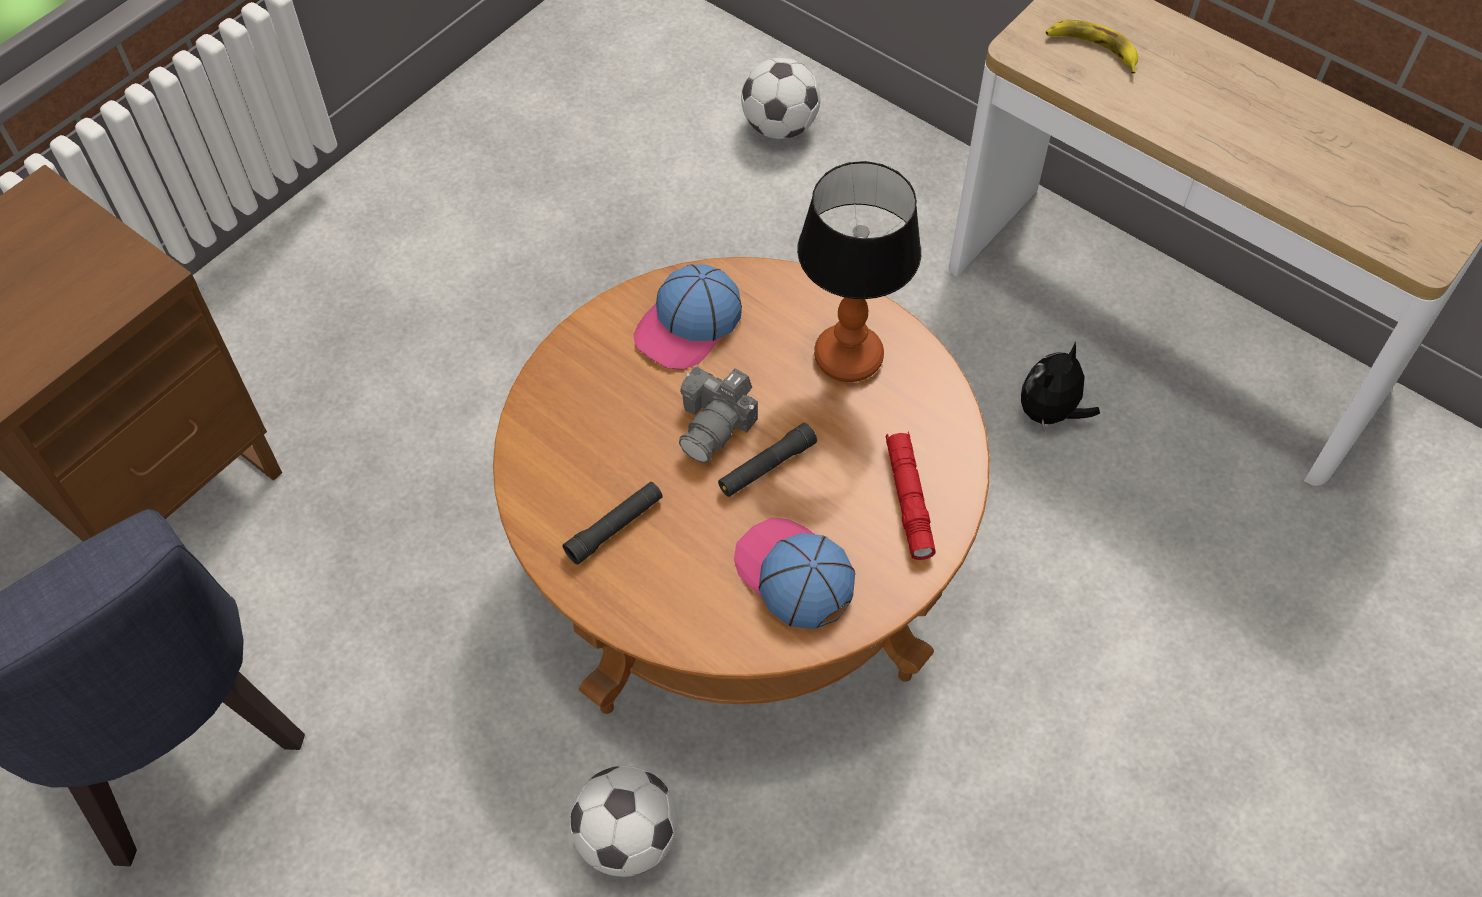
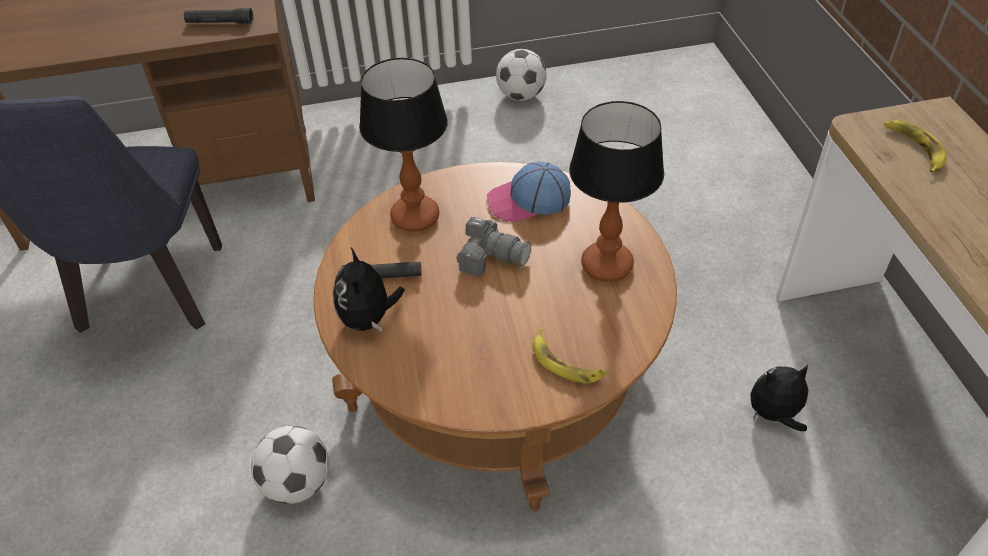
camera: 40 degrees right, 10 degrees down
camera [679,366,758,463] -> camera turned 135 degrees counterclockwise [456,217,531,276]
black flashlight [718,423,817,497] -> black flashlight moved to [184,8,253,24]
cap [734,517,855,629] -> none
football [741,58,821,139] -> football moved to [496,49,547,101]
red flashlight [886,431,936,560] -> banana [532,329,607,383]
none -> plush toy [333,248,405,332]
none -> table lamp [359,58,448,232]

